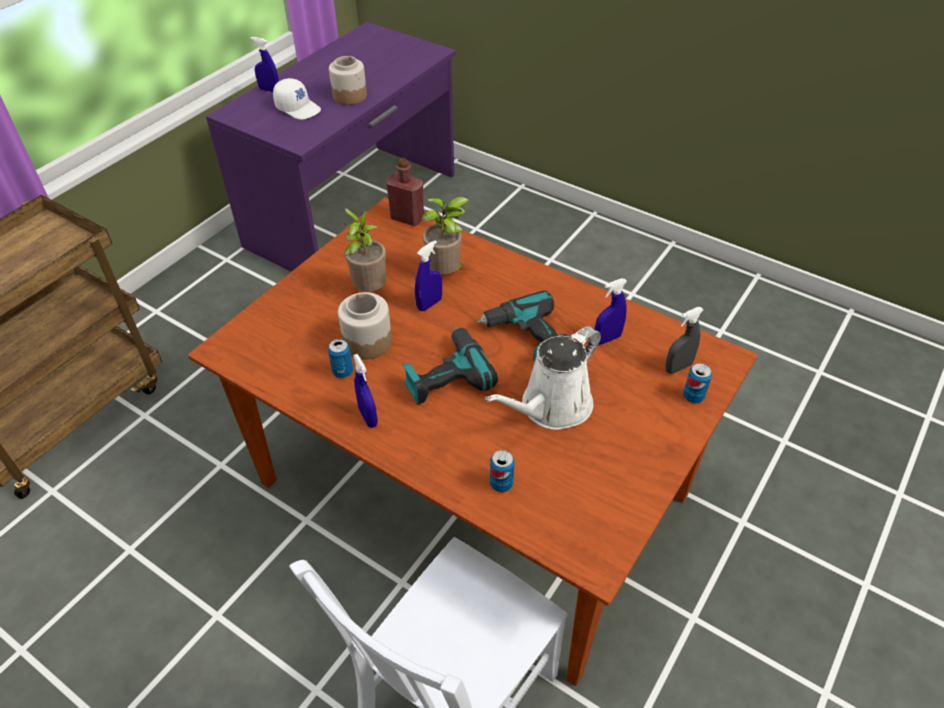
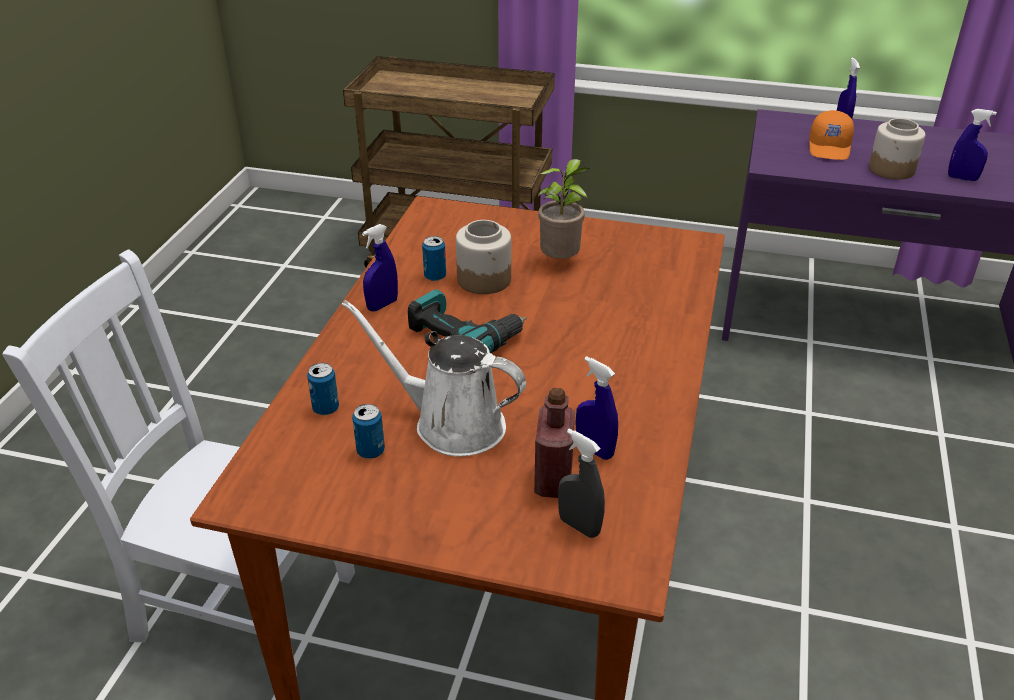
camera: 70 degrees right, 10 degrees down
white cap [273,78,321,120] -> orange cap [809,110,854,160]
red bottle [386,158,424,226] -> red bottle moved to [534,388,575,498]
blue spray bottle [415,240,442,311] -> blue spray bottle moved to [948,109,997,181]
potted plant [422,197,470,274] -> none
power drill [476,291,569,361] -> none
can [683,363,712,403] -> can moved to [352,404,385,459]

